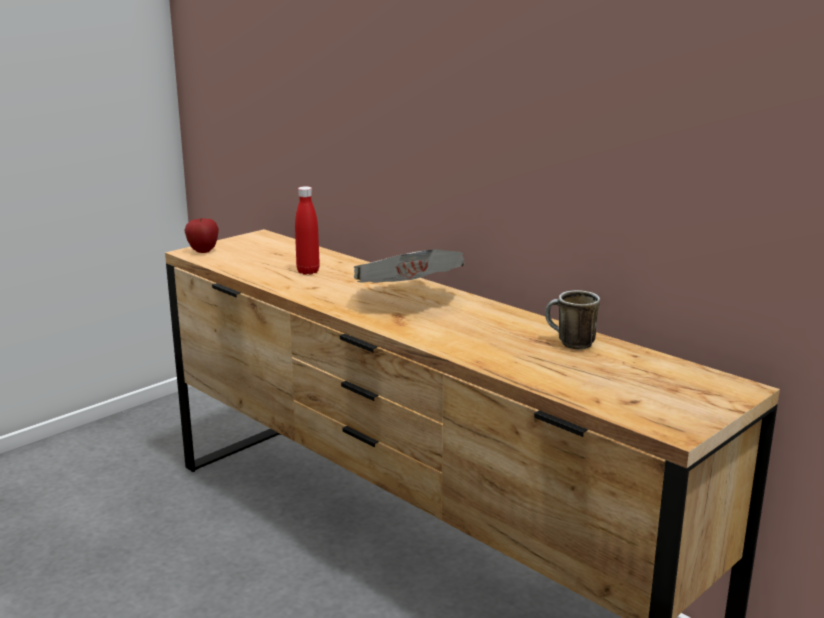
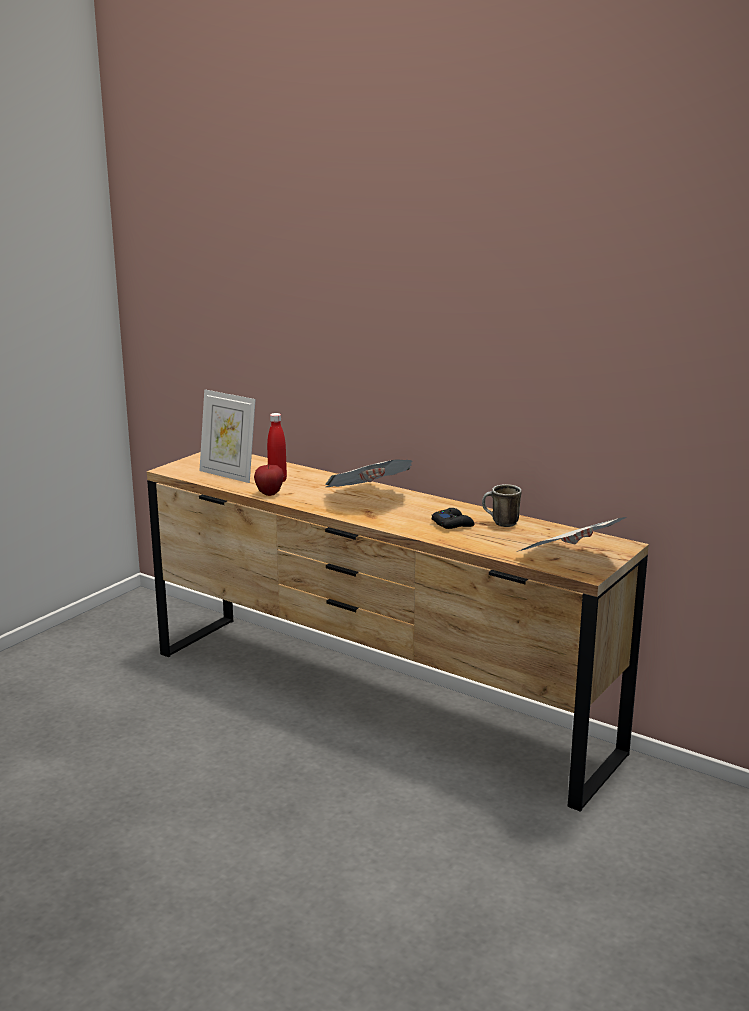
camera: 10 degrees left, 0 degrees up
apple [184,219,219,253] -> apple moved to [254,465,284,496]
none -> picture frame [199,389,256,483]
none -> black game controller [431,508,475,529]
none -> newspaper [516,517,627,552]

